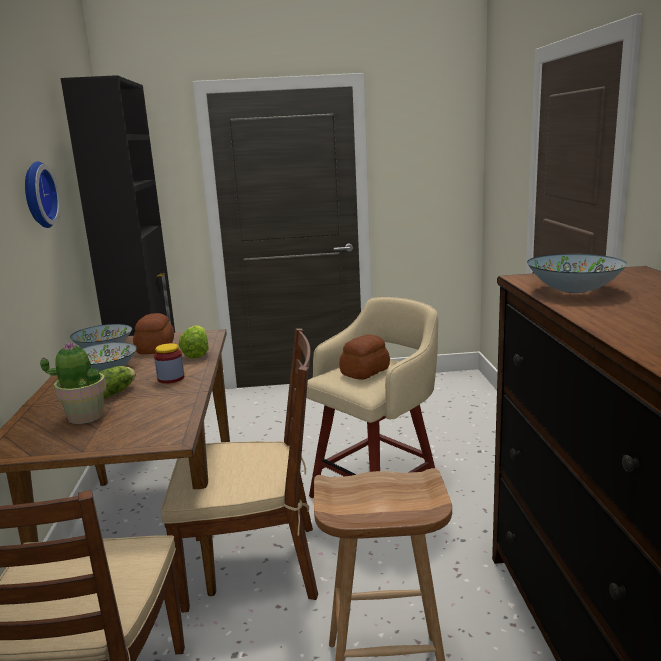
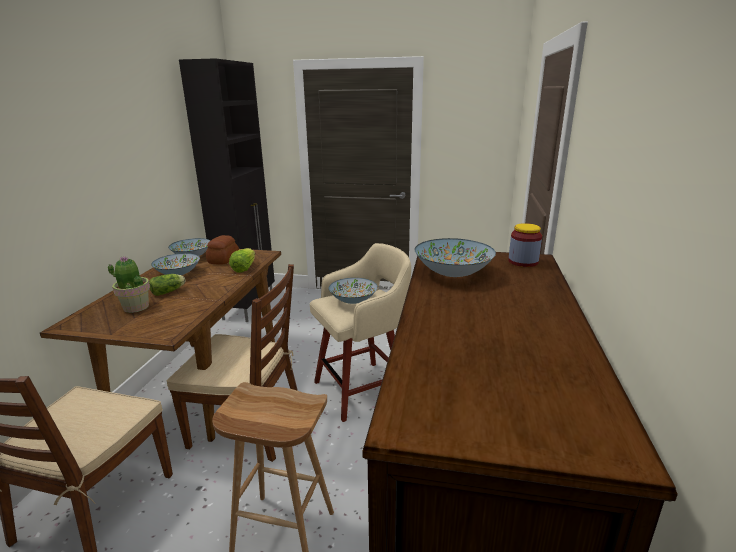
camera: 15 degrees right, 5 degrees up
wall clock [25,161,61,228] -> none
jar [154,343,184,383] -> jar moved to [508,223,542,267]
bread [340,334,390,380] -> bowl [329,278,378,304]

